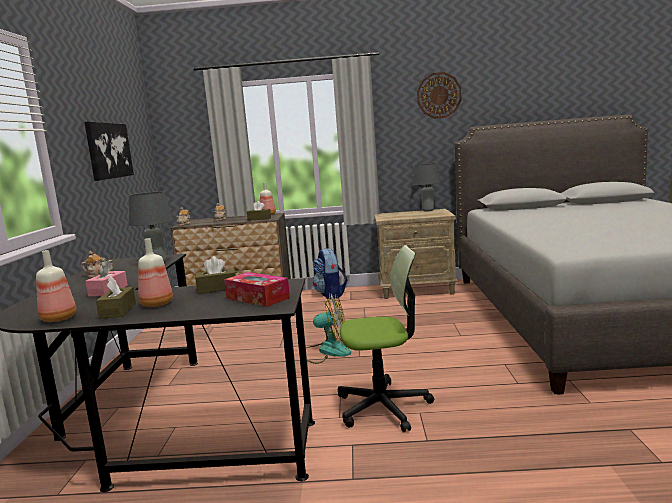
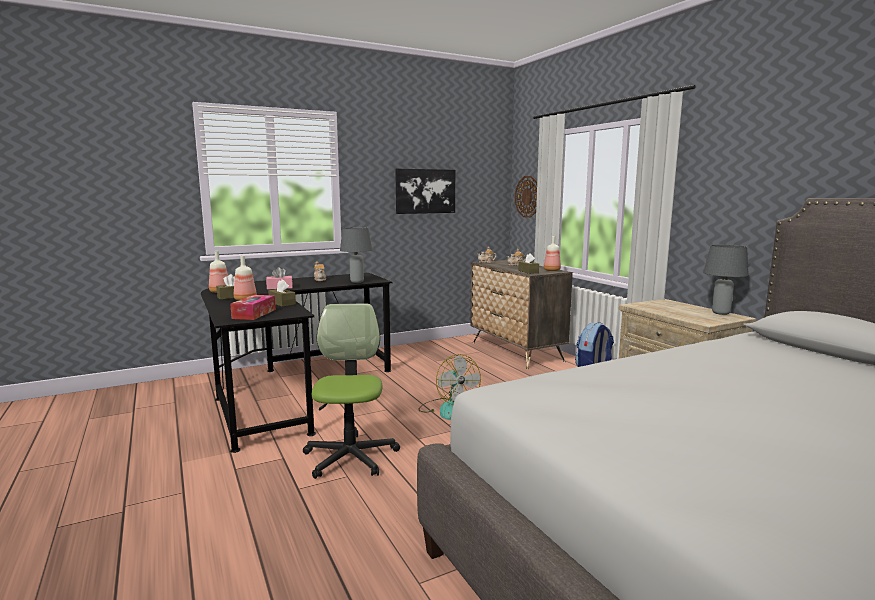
camera: 60 degrees right, 0 degrees up
office chair [338,245,434,432] -> office chair turned 150 degrees counterclockwise [303,303,400,479]
wall clock [417,72,462,119] -> wall clock moved to [515,176,537,218]

